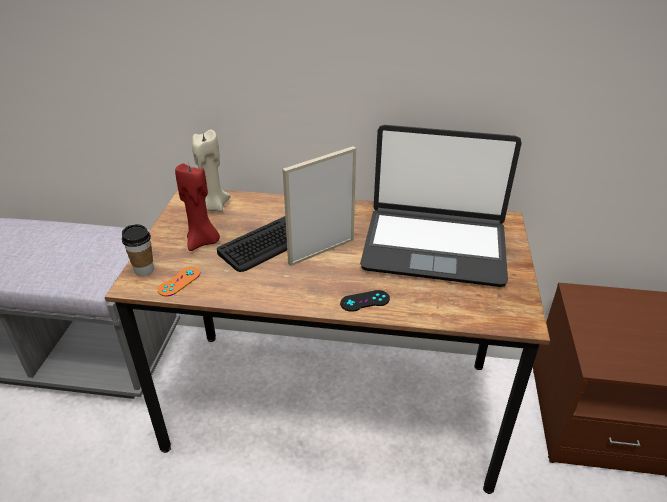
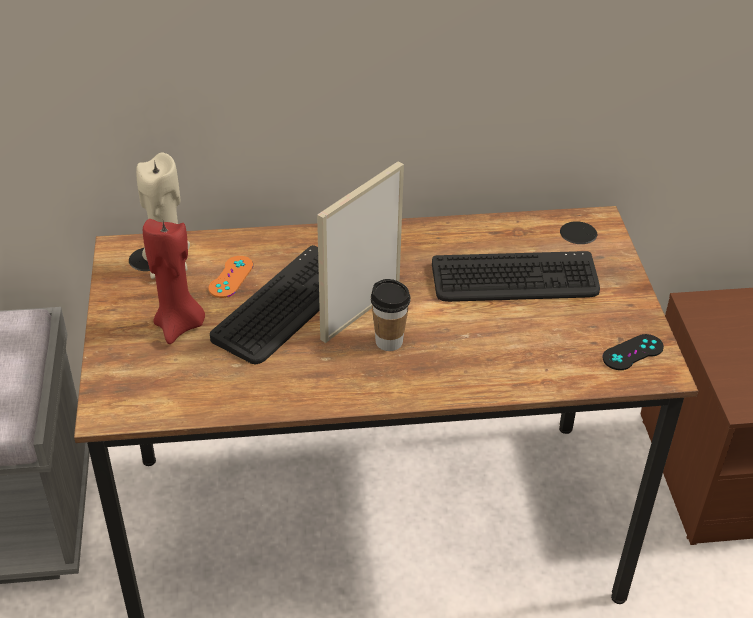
camera: 15 degrees left, 5 degrees up
cup [122,224,154,276] -> cup moved to [371,279,411,351]
orange game controller [158,267,200,296] -> orange game controller moved to [208,256,253,298]
black game controller [340,290,390,312] -> black game controller moved to [602,334,664,370]
laptop [360,125,522,287] -> keyboard [432,251,600,302]

